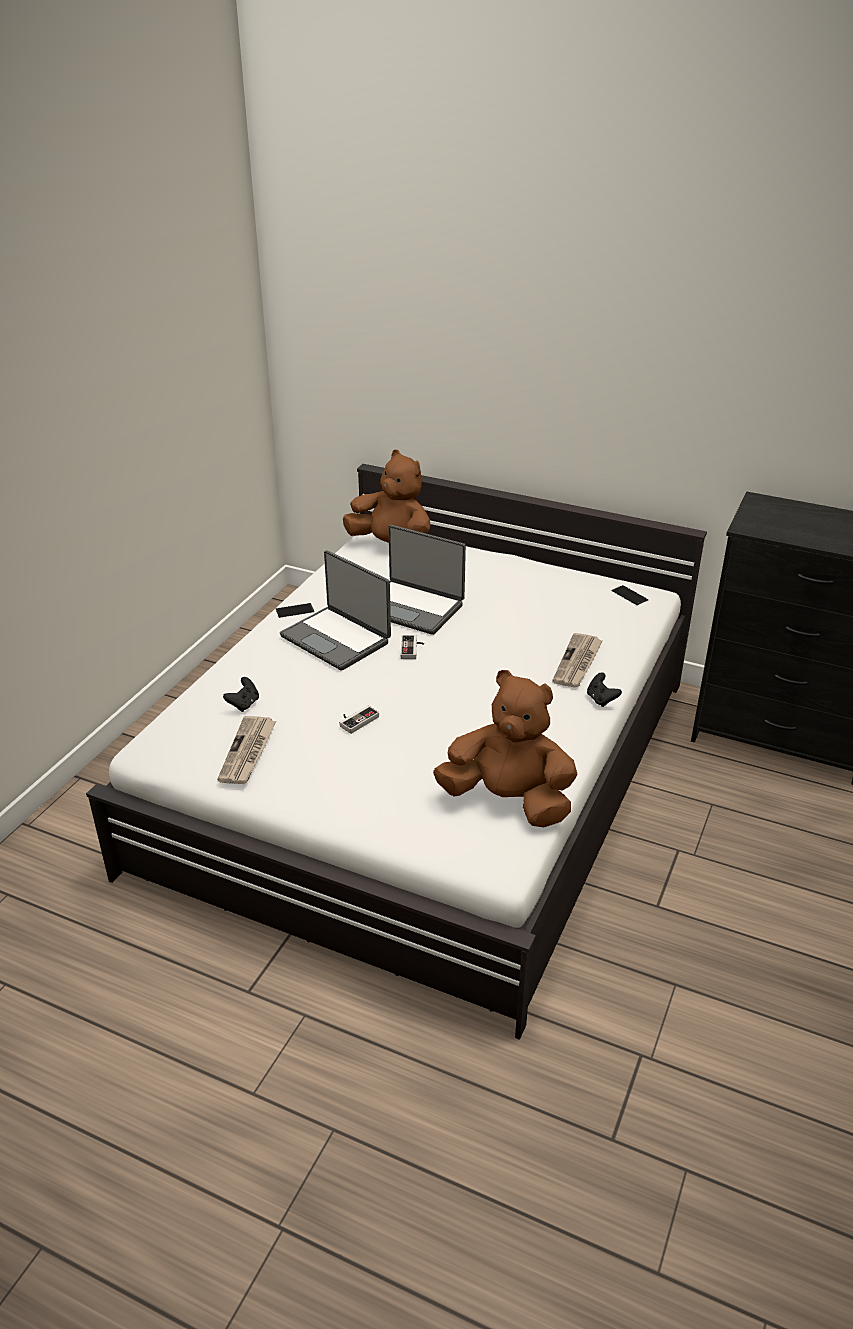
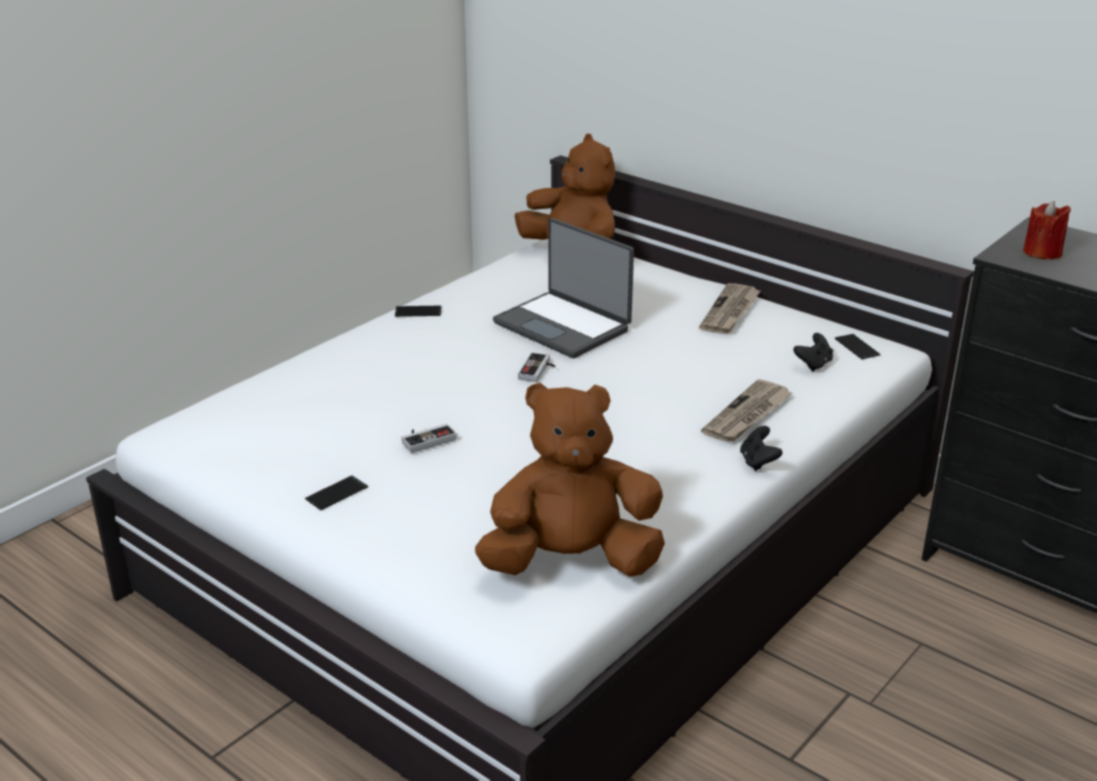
camera: 15 degrees right, 5 degrees down
newspaper [217,716,276,784] -> newspaper moved to [699,283,761,334]
black game controller [223,677,259,712] -> black game controller moved to [793,333,833,371]
laptop [280,550,391,671] -> none
brown plush toy [433,670,577,827] -> brown plush toy turned 45 degrees counterclockwise [475,383,665,577]
none -> phone [305,475,368,510]
none -> red candle [1023,201,1071,260]

